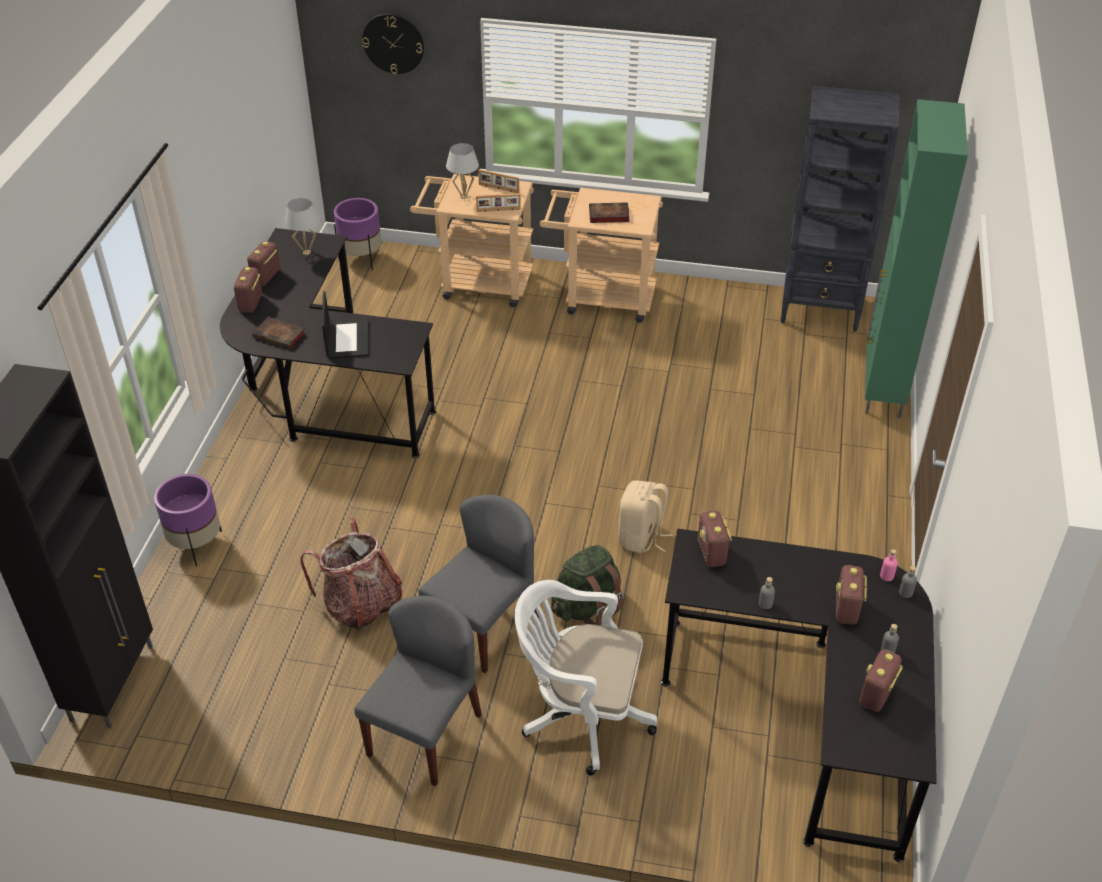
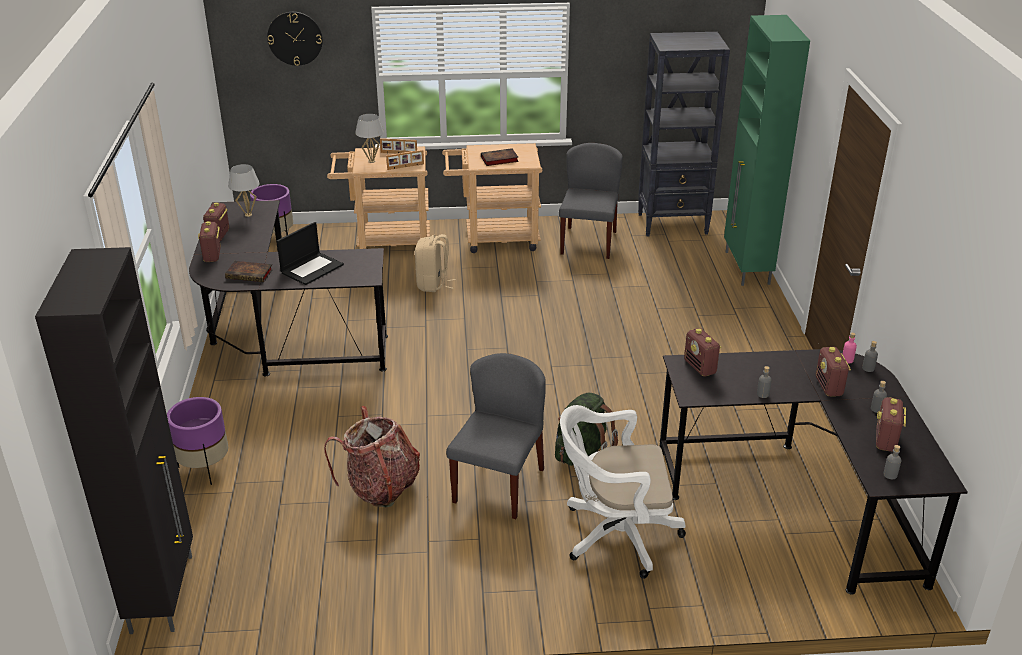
camera: 15 degrees left, 10 degrees down
laptop [322,291,369,359] -> laptop turned 60 degrees clockwise [277,222,344,285]
grey chair [354,596,482,786] -> grey chair moved to [559,143,623,259]
beige backpack [618,480,672,553] -> beige backpack moved to [415,234,456,292]
none -> grey bottle [883,445,901,479]

